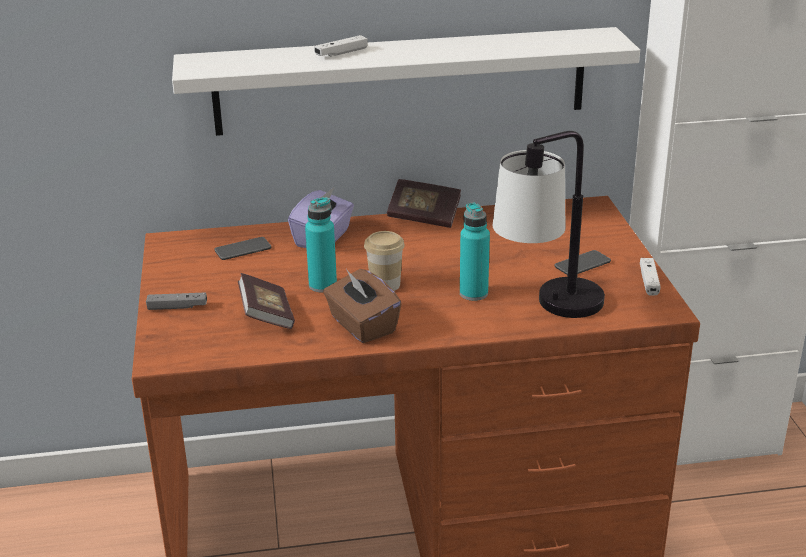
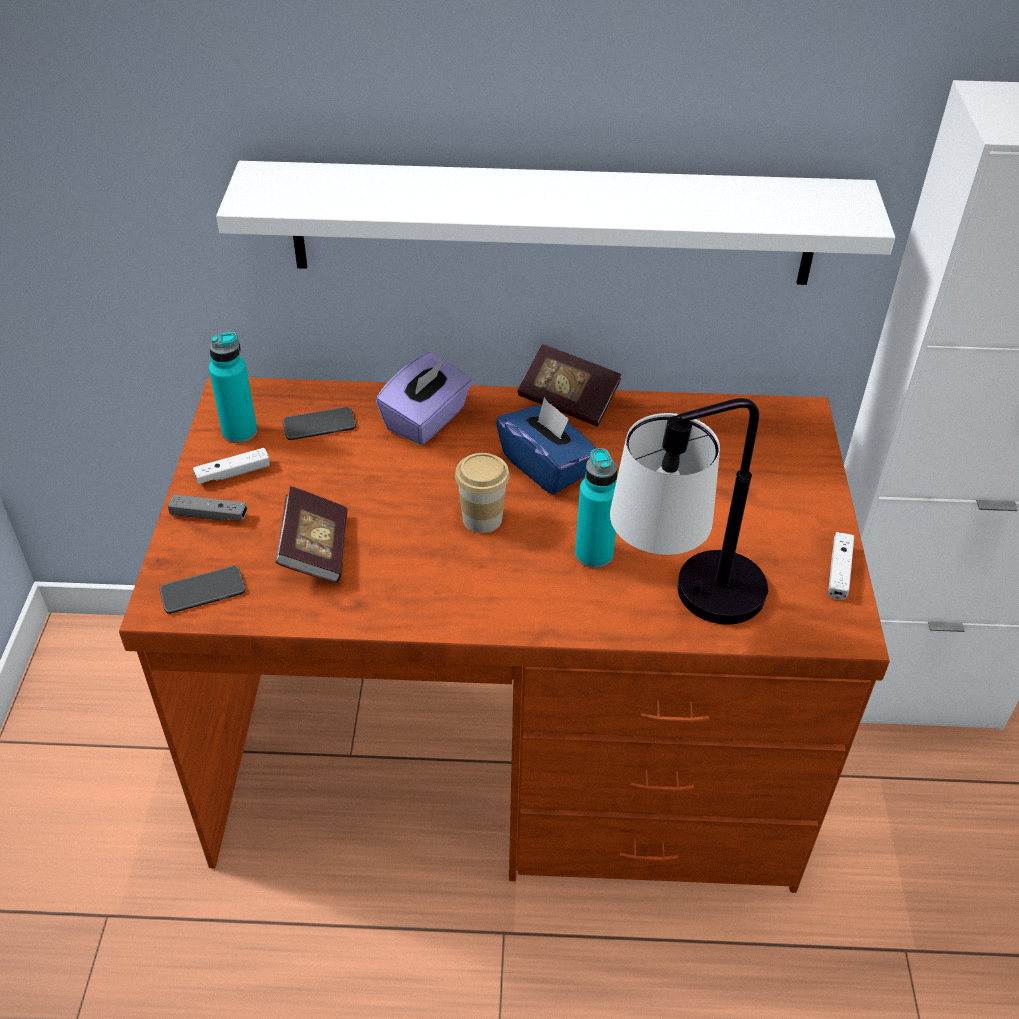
camera: 10 degrees right, 15 degrees up
turquoise bottle [305,197,337,293] -> turquoise bottle moved to [209,332,257,443]
white game controller [314,35,367,57] -> white game controller moved to [193,448,270,484]
brown tissue box [323,269,402,343] -> none
phone [554,250,611,275] -> phone moved to [160,566,246,614]
none -> blue tissue box [496,397,596,495]

